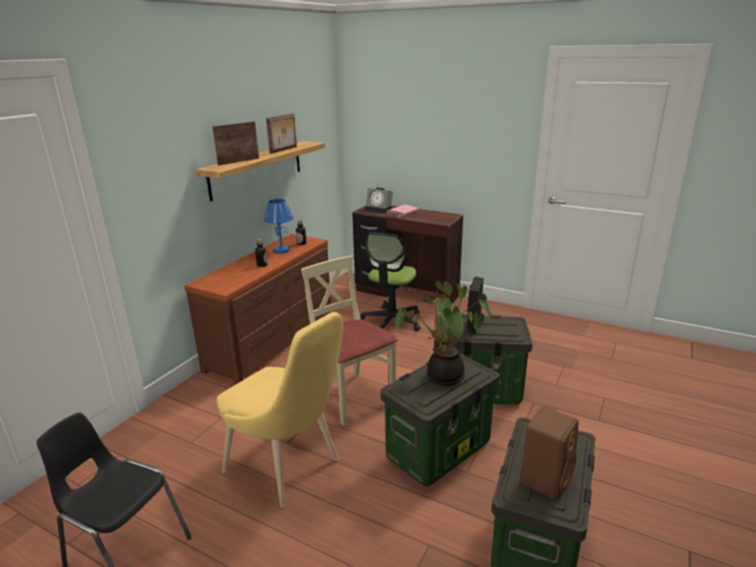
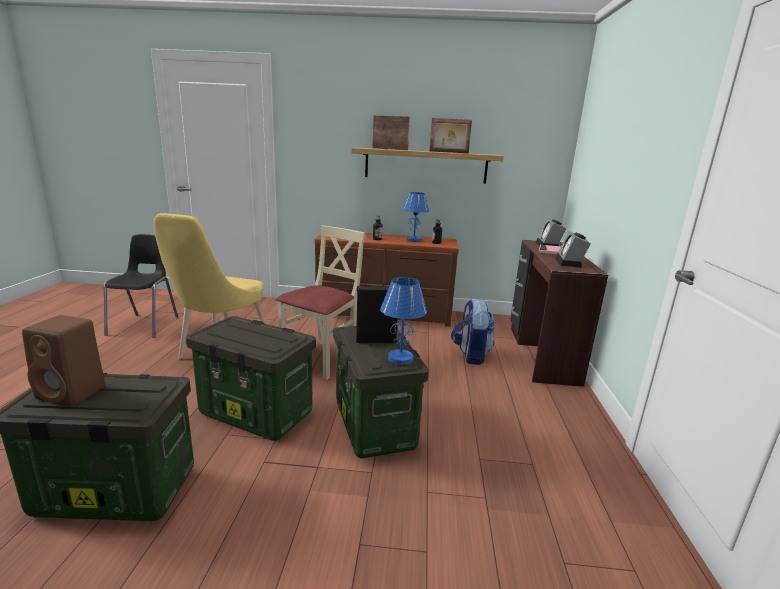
camera: 65 degrees right, 5 degrees down
office chair [360,232,421,331] -> backpack [451,298,495,365]
potted plant [395,281,492,386] -> none
none -> blue table lamp [380,277,427,365]
none -> alarm clock [556,231,591,268]

